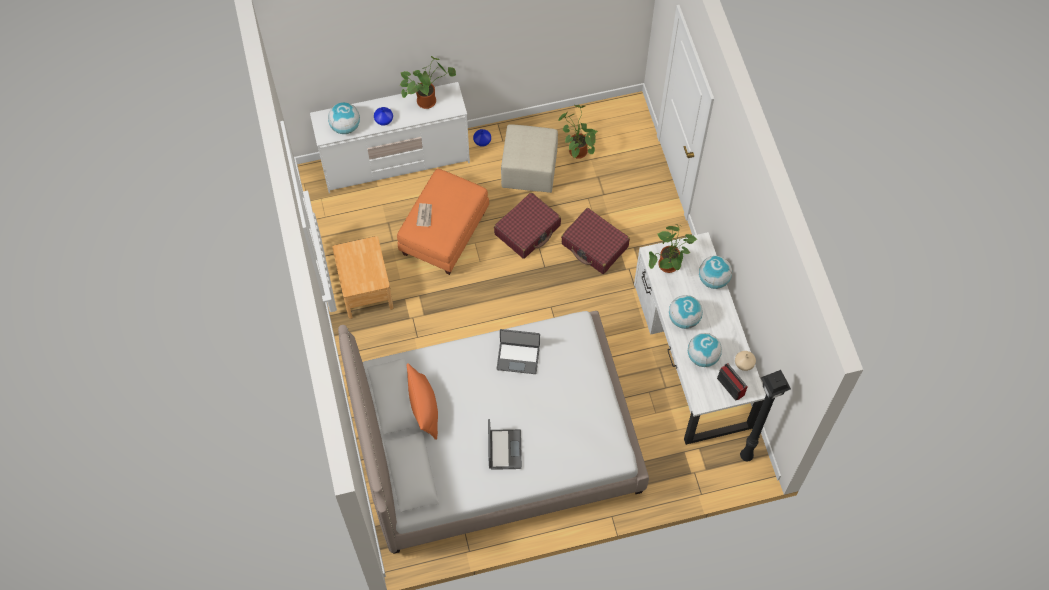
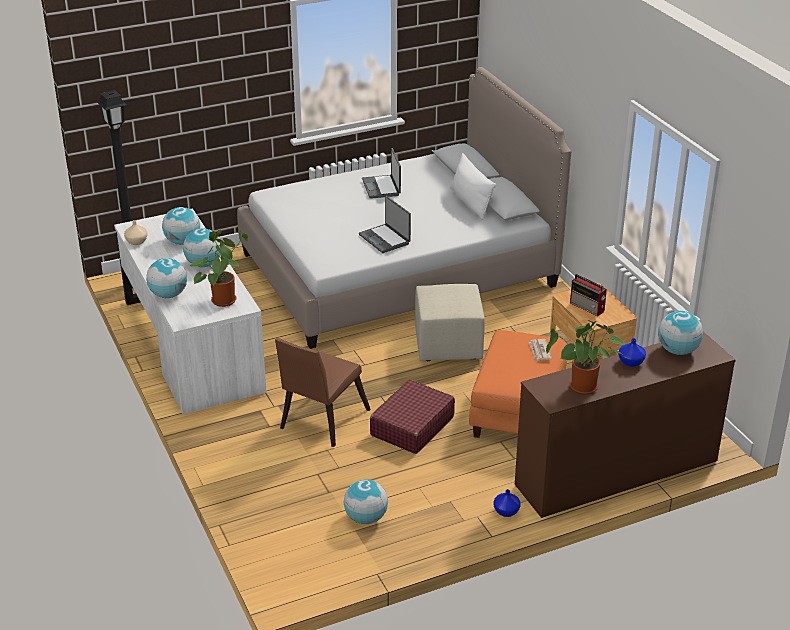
camera: 170 degrees right, 30 degrees down
white dresser [310,82,470,193] -> brown dresser [515,332,736,518]
orange pillow [407,363,438,440] -> white pillow [450,153,496,220]
laptop [496,329,540,374] -> laptop turned 120 degrees counterclockwise [359,196,411,253]
beige ottoman [501,124,558,193] -> beige ottoman moved to [415,284,485,361]
potted plant [558,105,598,159] -> globe [344,479,388,524]
red suitcase [561,208,630,274] -> brown chair [275,338,371,447]
radio [717,363,748,401] -> radio moved to [570,274,607,316]

